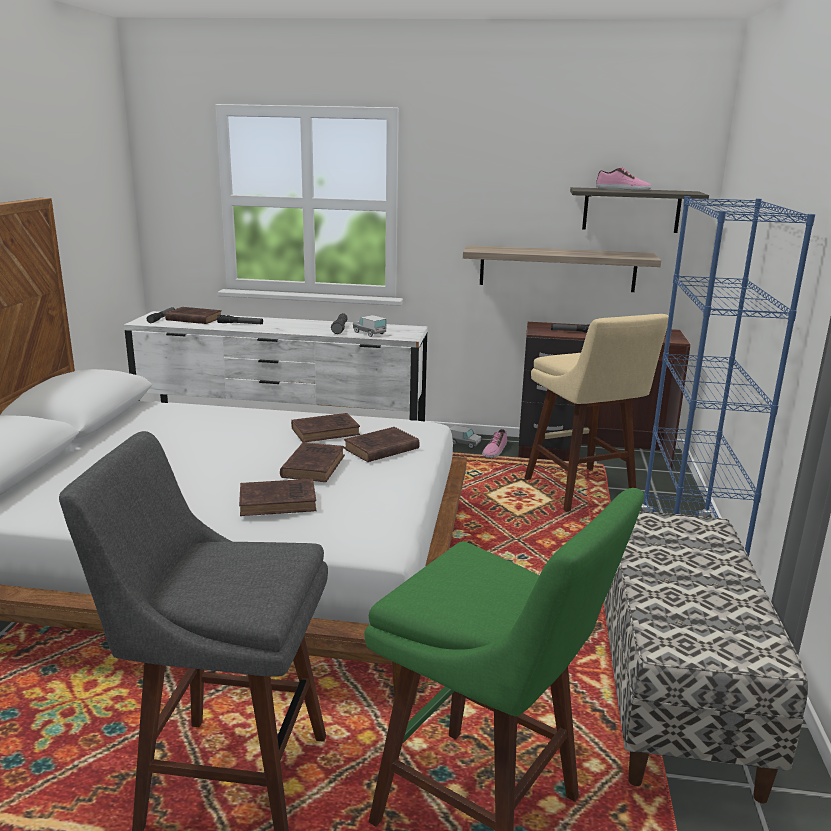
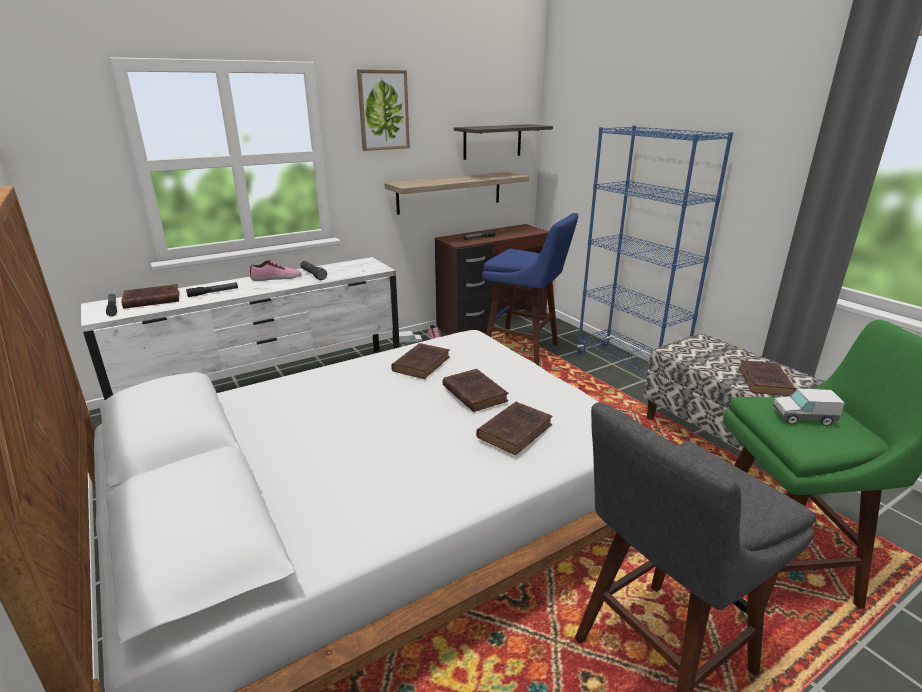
camera: 40 degrees left, 5 degrees up
brown book [344,427,420,462] -> brown book moved to [739,360,796,396]
toy truck [353,315,387,337] -> toy truck moved to [773,389,845,426]
beige stool [525,314,669,512] -> blue stool [482,213,579,366]
shoe [596,167,652,190] -> shoe moved to [250,260,301,281]
none -> picture [357,70,410,151]

